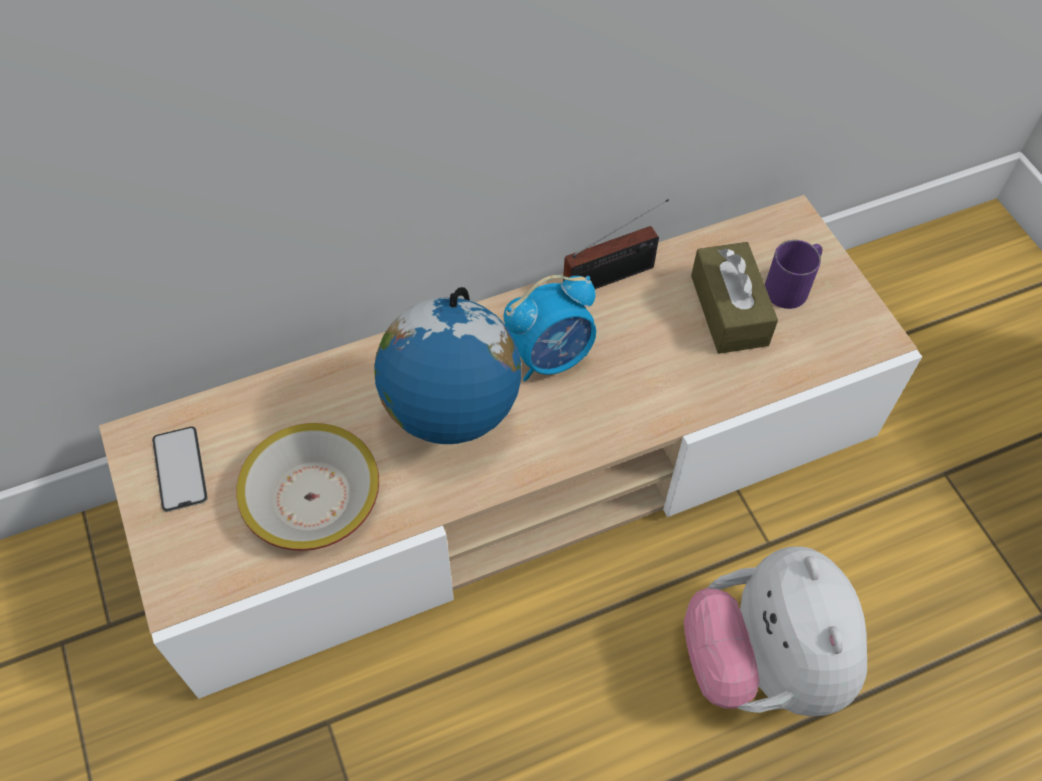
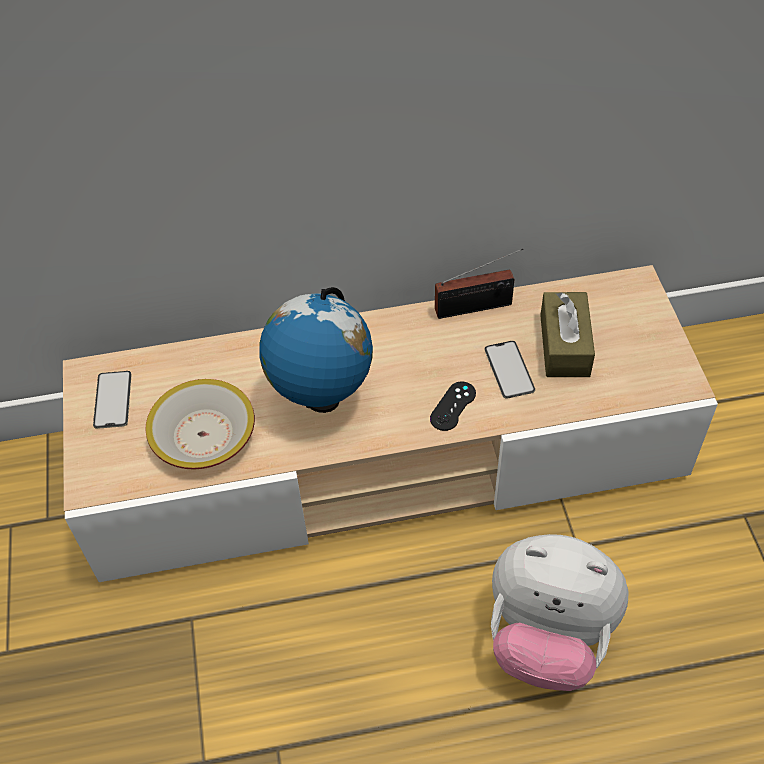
camera: 15 degrees right, 5 degrees down
alarm clock [504,275,596,381] -> none
plush toy [684,546,867,716] -> plush toy turned 75 degrees counterclockwise [491,534,629,691]
purple mug [765,240,822,309] -> none
none -> black game controller [430,381,476,431]
none -> phone [484,341,535,399]

